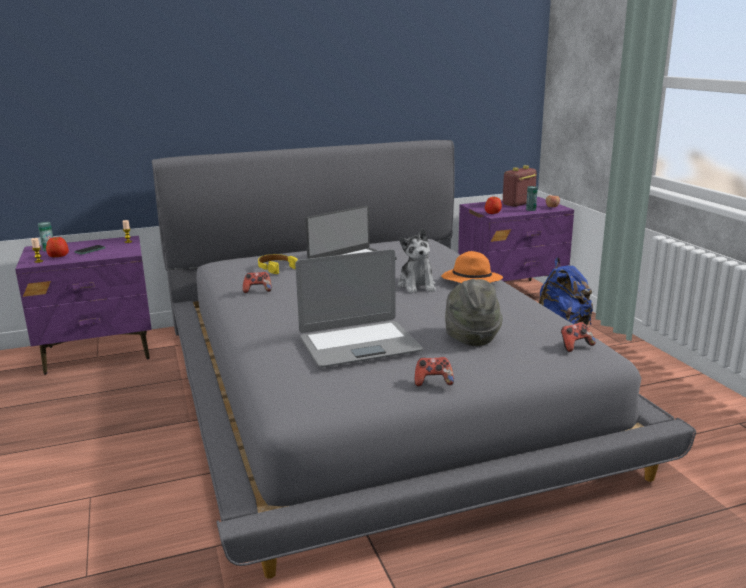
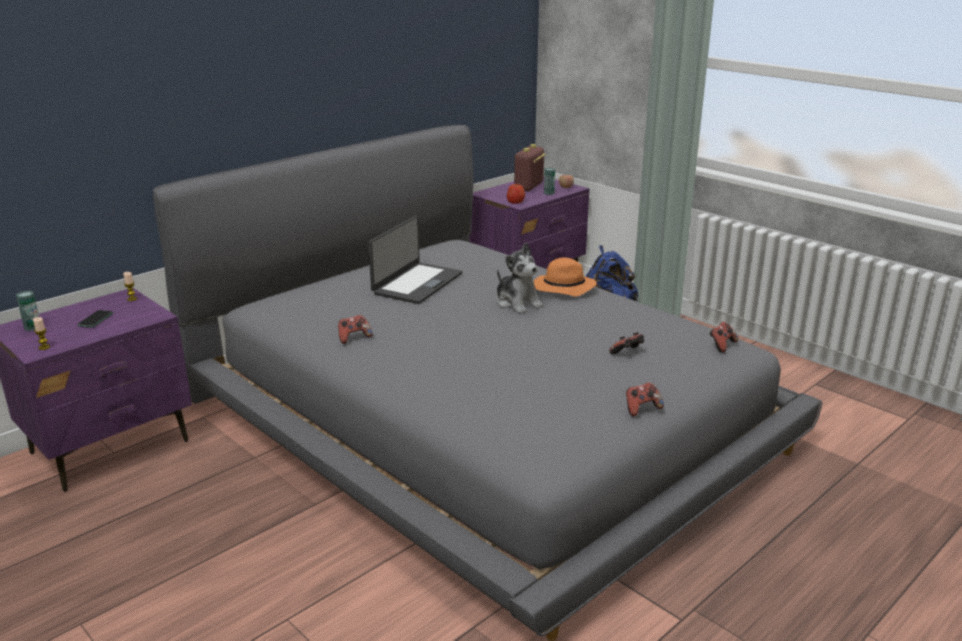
camera: 25 degrees left, 5 degrees up
apple [46,237,69,257] -> none
yellow headphones [258,254,298,274] -> none
laptop [295,249,423,367] -> none
grey hat [445,279,503,346] -> game controller [609,332,644,355]

